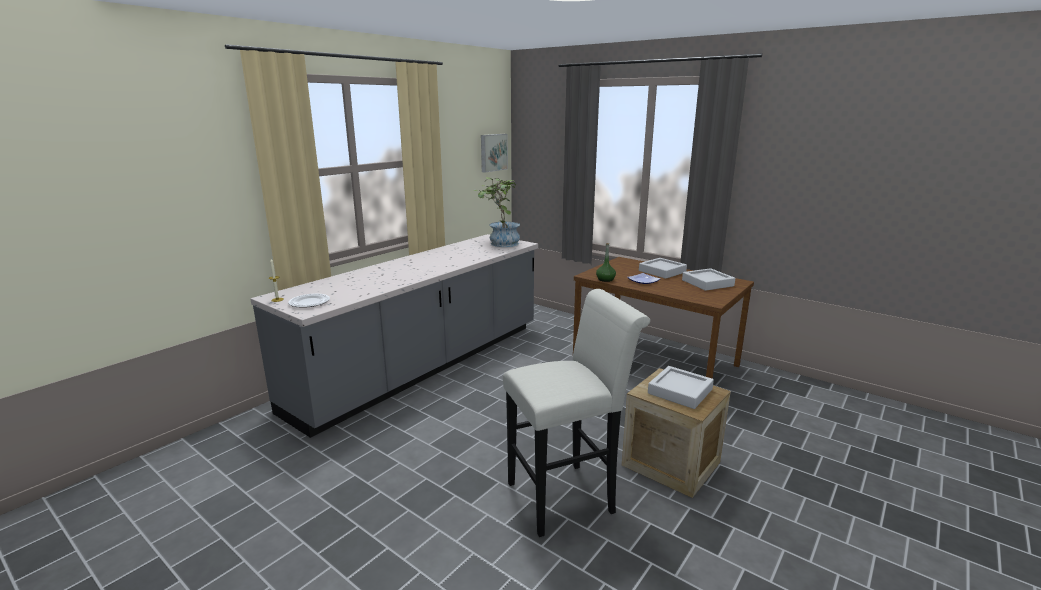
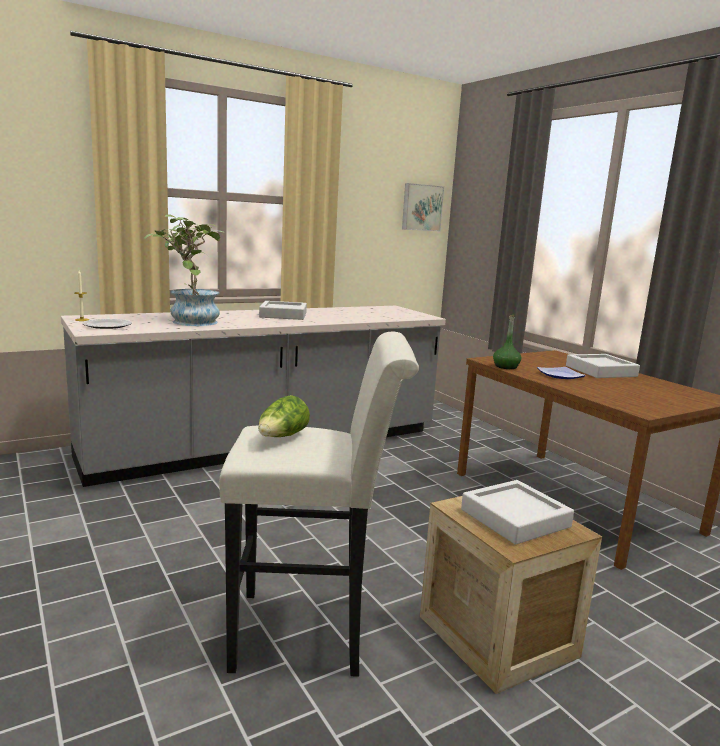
camera: 20 degrees right, 5 degrees down
potted plant [474,177,520,247] -> potted plant moved to [144,214,225,326]
grey tray [682,268,735,291] -> grey tray moved to [259,301,307,320]
none -> lettuce [258,395,310,437]

